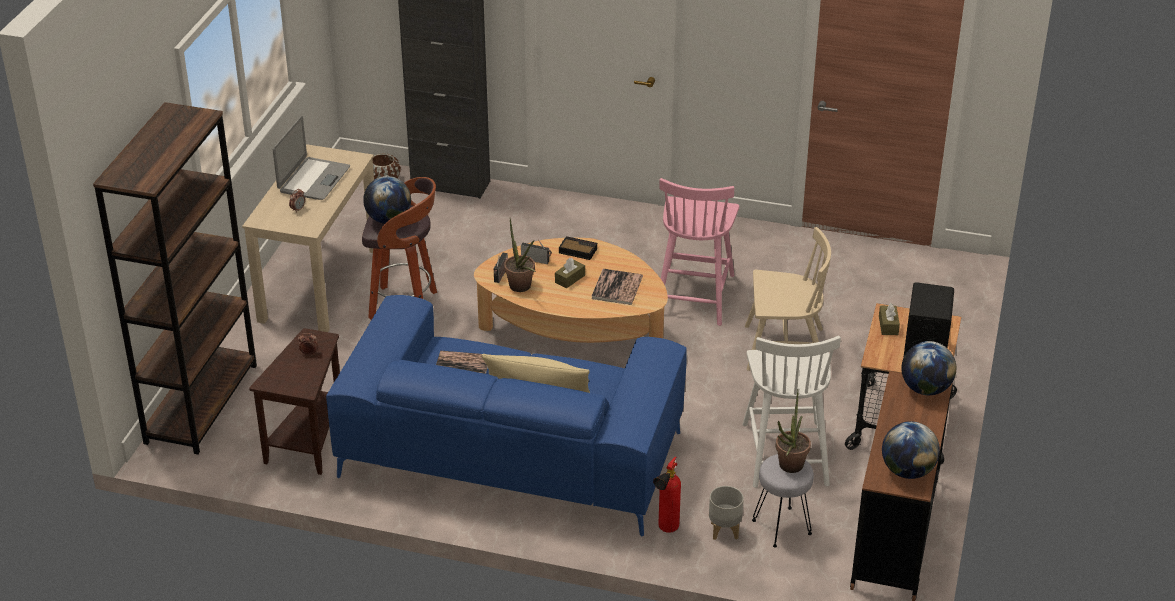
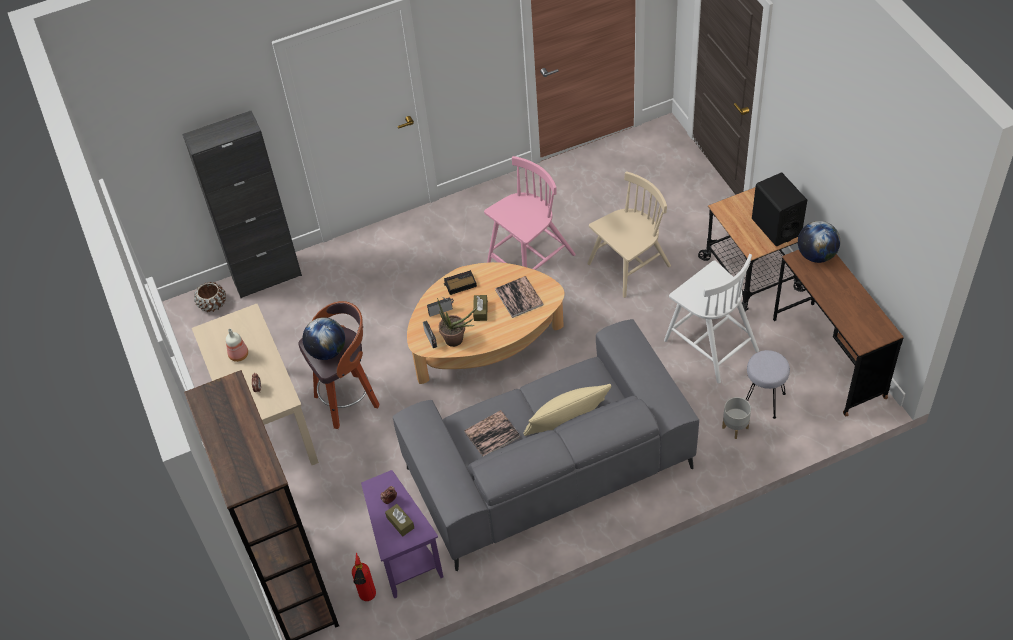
camera: 35 degrees left, 15 degrees up
brown side table [249,328,340,475] -> purple side table [361,470,443,598]
laptop [273,116,350,200] -> bottle [226,329,248,362]
blue sofa [326,295,687,537] -> grey sofa [393,319,699,571]
fire extinguisher [653,457,681,533] -> fire extinguisher moved to [352,553,376,601]
pink chair [659,178,739,326] -> pink chair turned 105 degrees counterclockwise [484,156,576,270]
potted plant [776,389,811,473] -> none
brown tissue box [879,303,900,335] -> brown tissue box moved to [385,504,414,536]
globe [882,421,940,479] -> none

